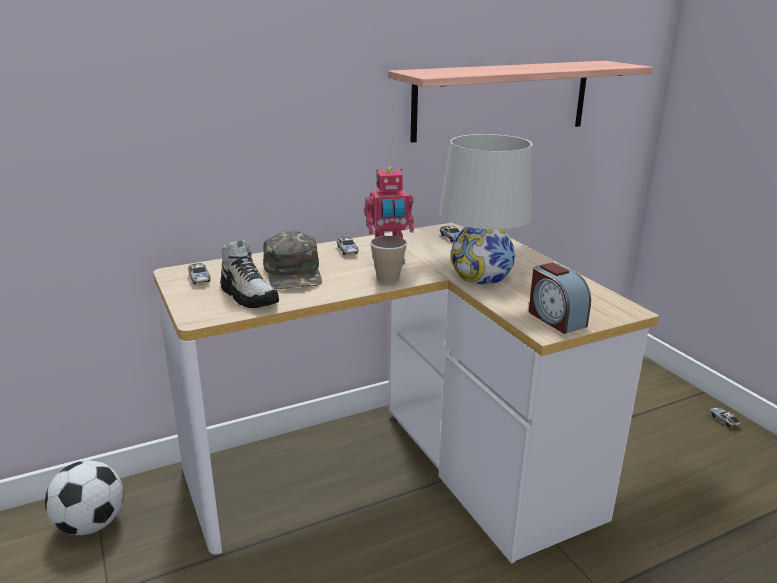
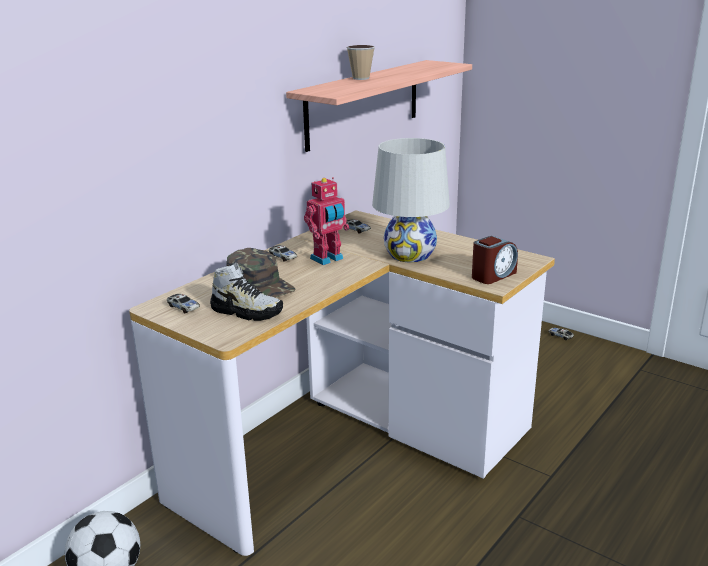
camera: 25 degrees left, 0 degrees up
cup [370,236,407,284] -> cup moved to [347,45,375,80]
alarm clock [529,263,591,334] -> alarm clock turned 75 degrees counterclockwise [472,236,518,284]

